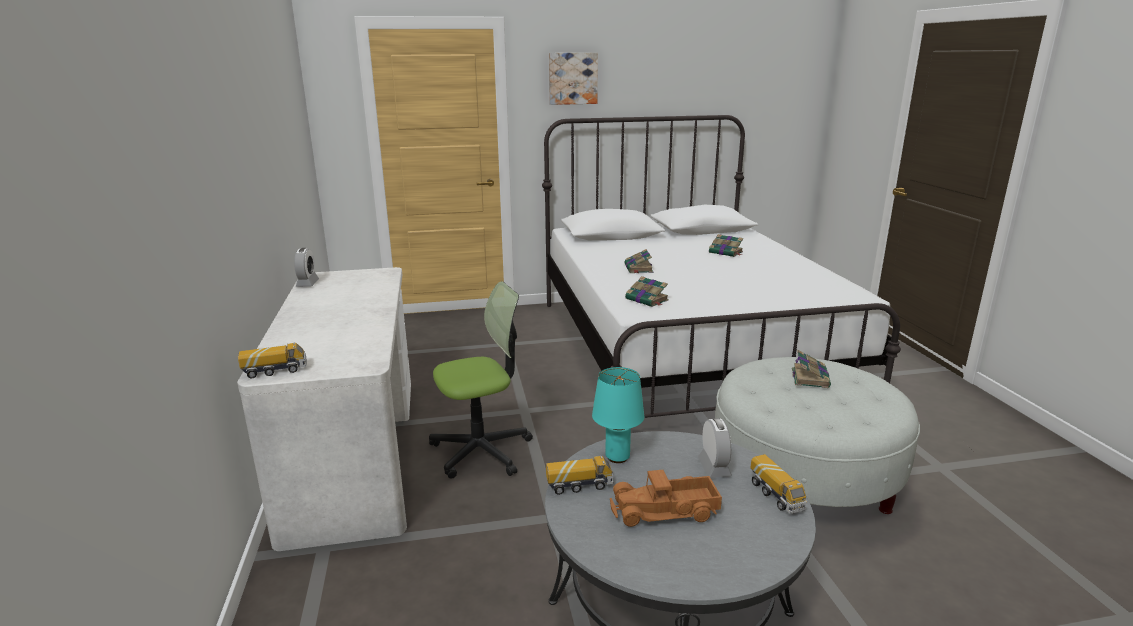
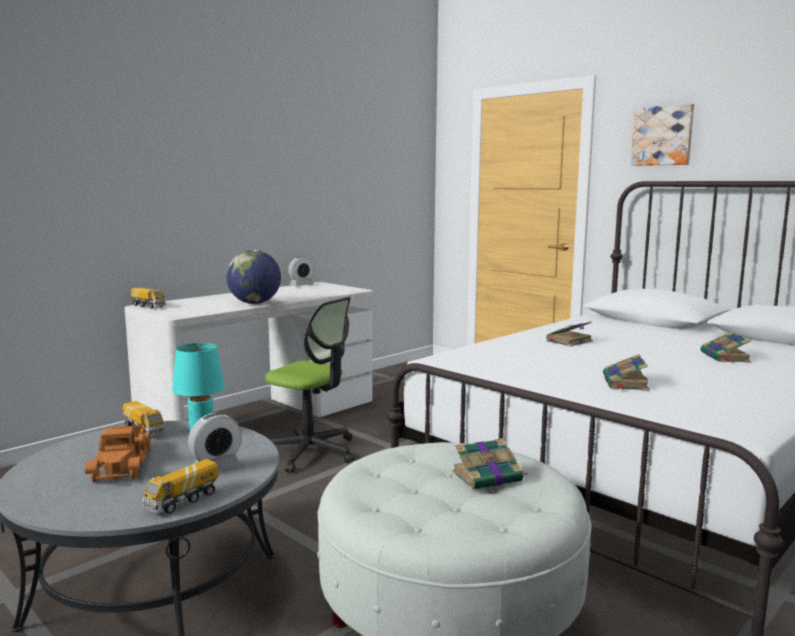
camera: 55 degrees right, 10 degrees down
toy truck [610,470,722,527] -> toy truck turned 150 degrees counterclockwise [85,425,151,483]
book [625,276,669,307] -> book moved to [603,354,650,391]
none -> globe [226,250,281,304]

